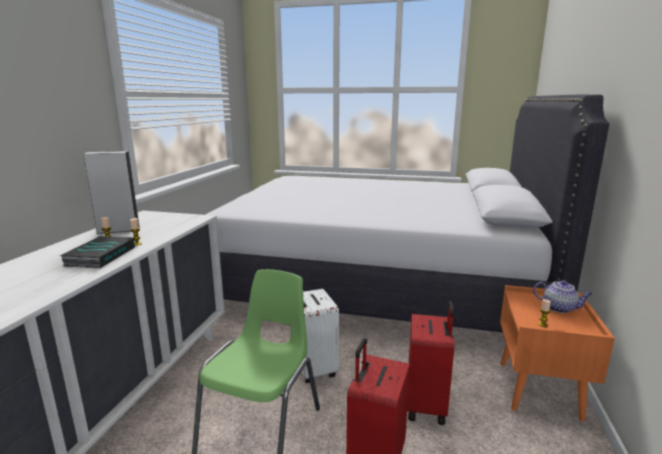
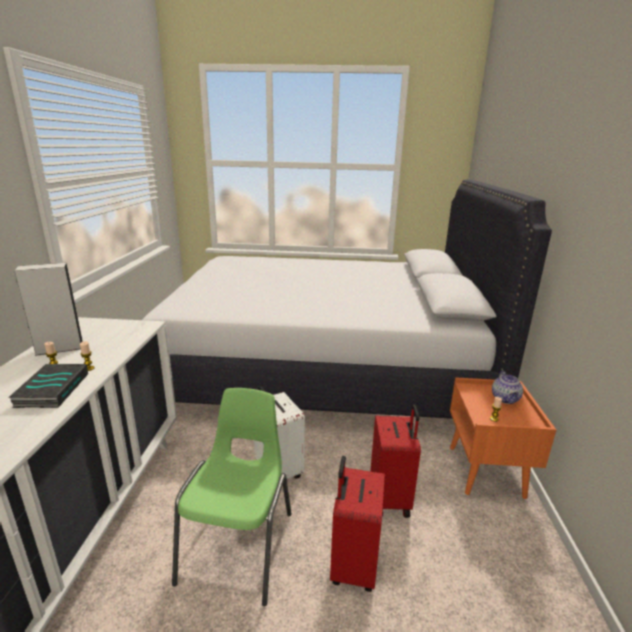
camera: 10 degrees left, 5 degrees up
teapot [533,280,593,313] -> teapot turned 75 degrees clockwise [492,370,523,404]

